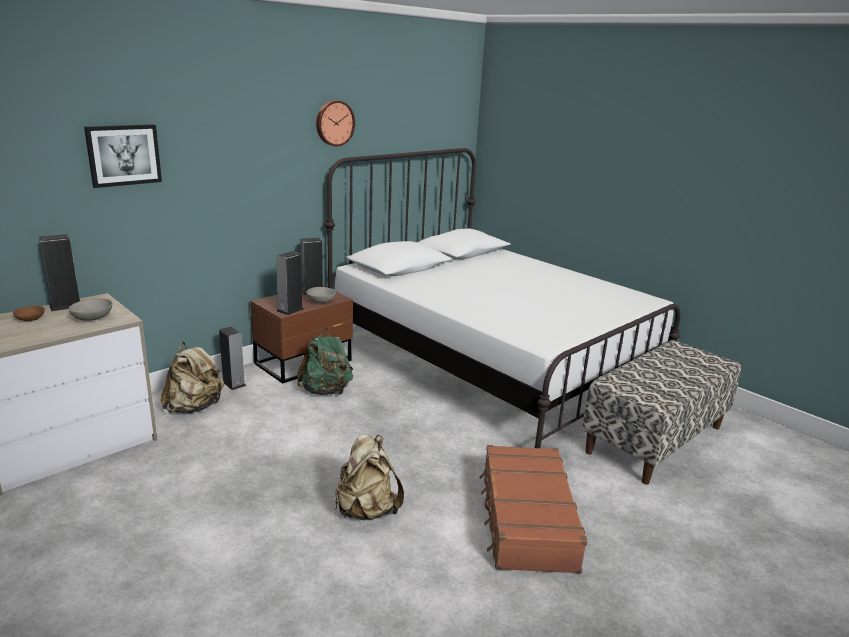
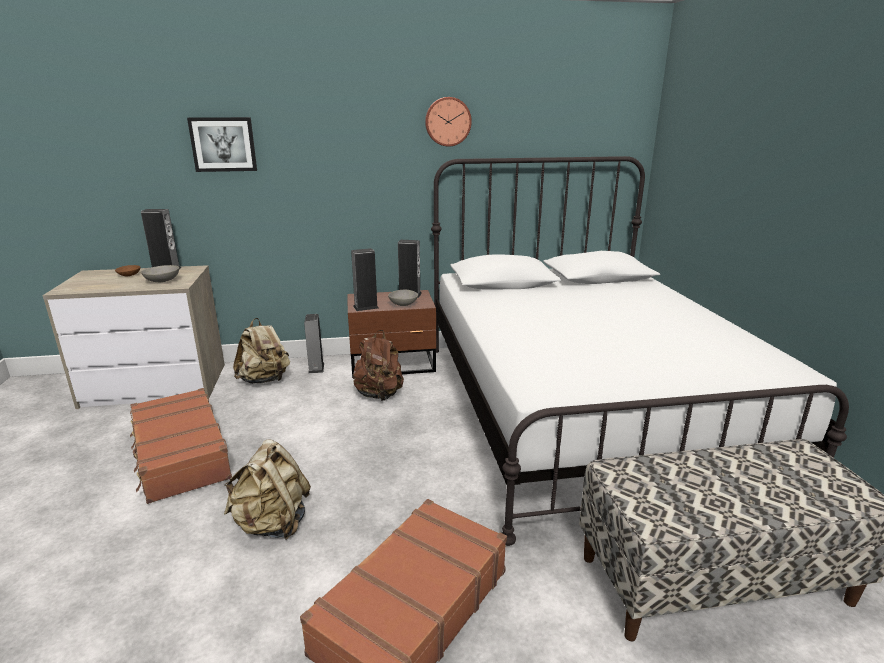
camera: 35 degrees right, 0 degrees up
green backpack [297,328,353,395] -> brown backpack [353,330,404,401]
none -> brown suitcase [130,388,232,504]

